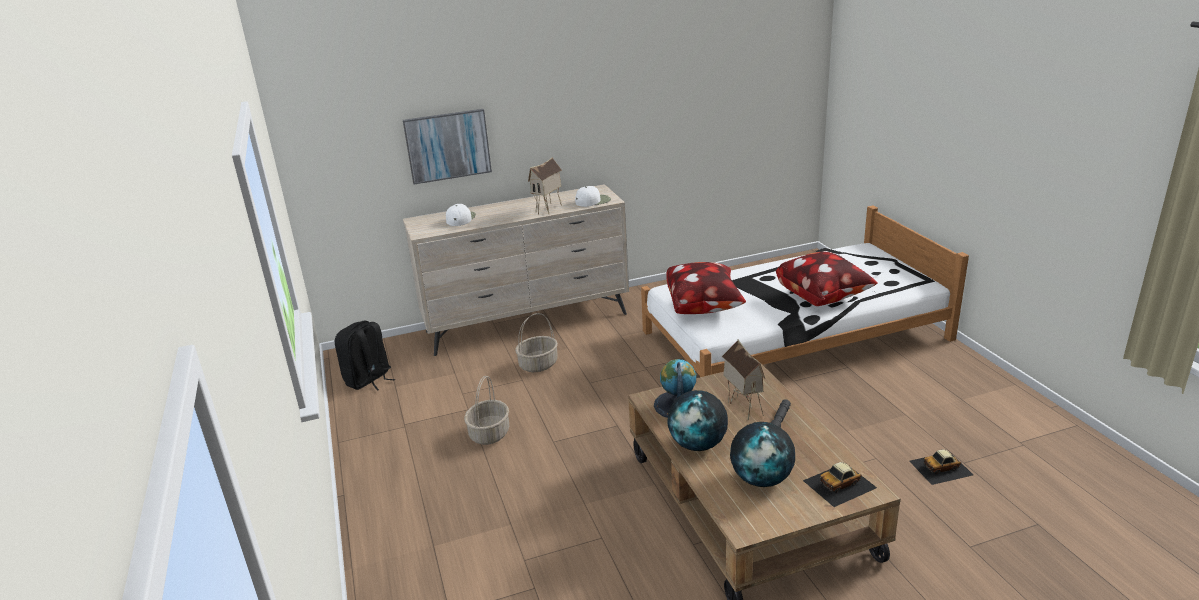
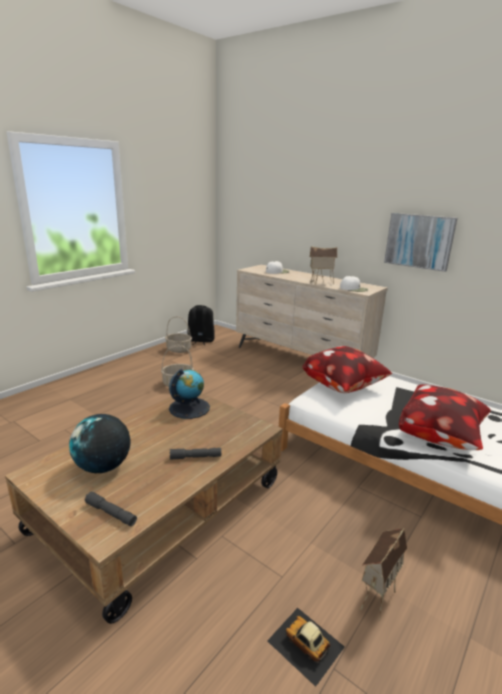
camera: 55 degrees right, 5 degrees down
picture [403,109,492,185] -> picture moved to [384,213,457,272]
basket [515,313,558,372] -> basket moved to [165,316,192,353]
globe [667,390,728,451] -> none
toy house [722,339,765,420] -> toy house moved to [360,528,407,621]
toy car [803,462,877,507] -> grey flashlight [85,491,137,526]

